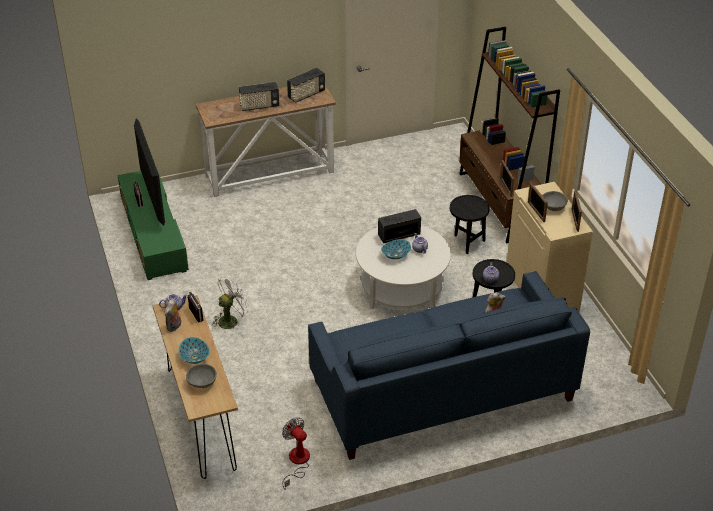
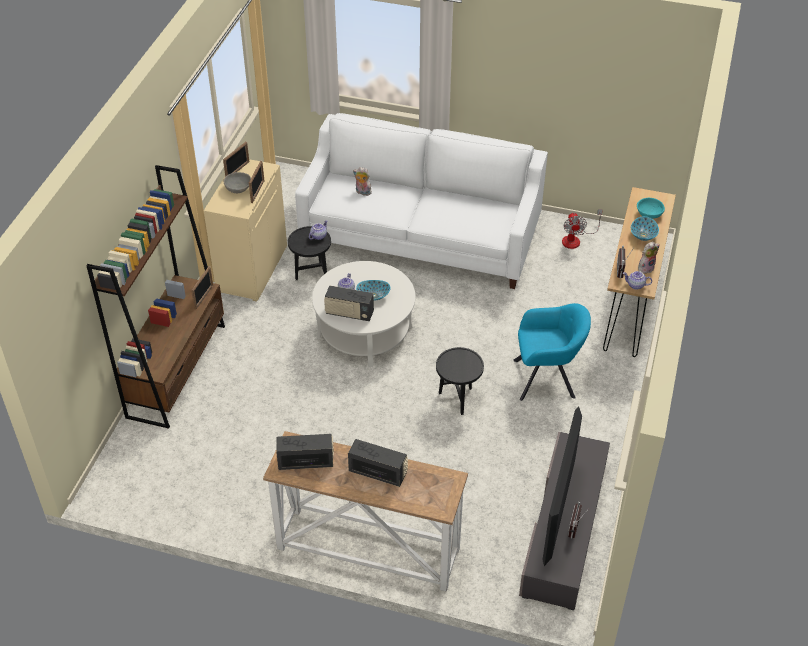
camera: 145 degrees left, 5 degrees up
green tv stand [118,168,189,280] -> grey tv stand [519,432,610,610]
grey bowl [186,364,217,388] -> turquoise bowl [637,198,665,219]
white fan [212,277,249,329] -> turquoise armchair [514,303,591,401]
blue sofa [308,271,590,460] -> white sofa [295,113,548,289]
black side table [450,195,490,254] -> black side table moved to [436,347,484,415]

